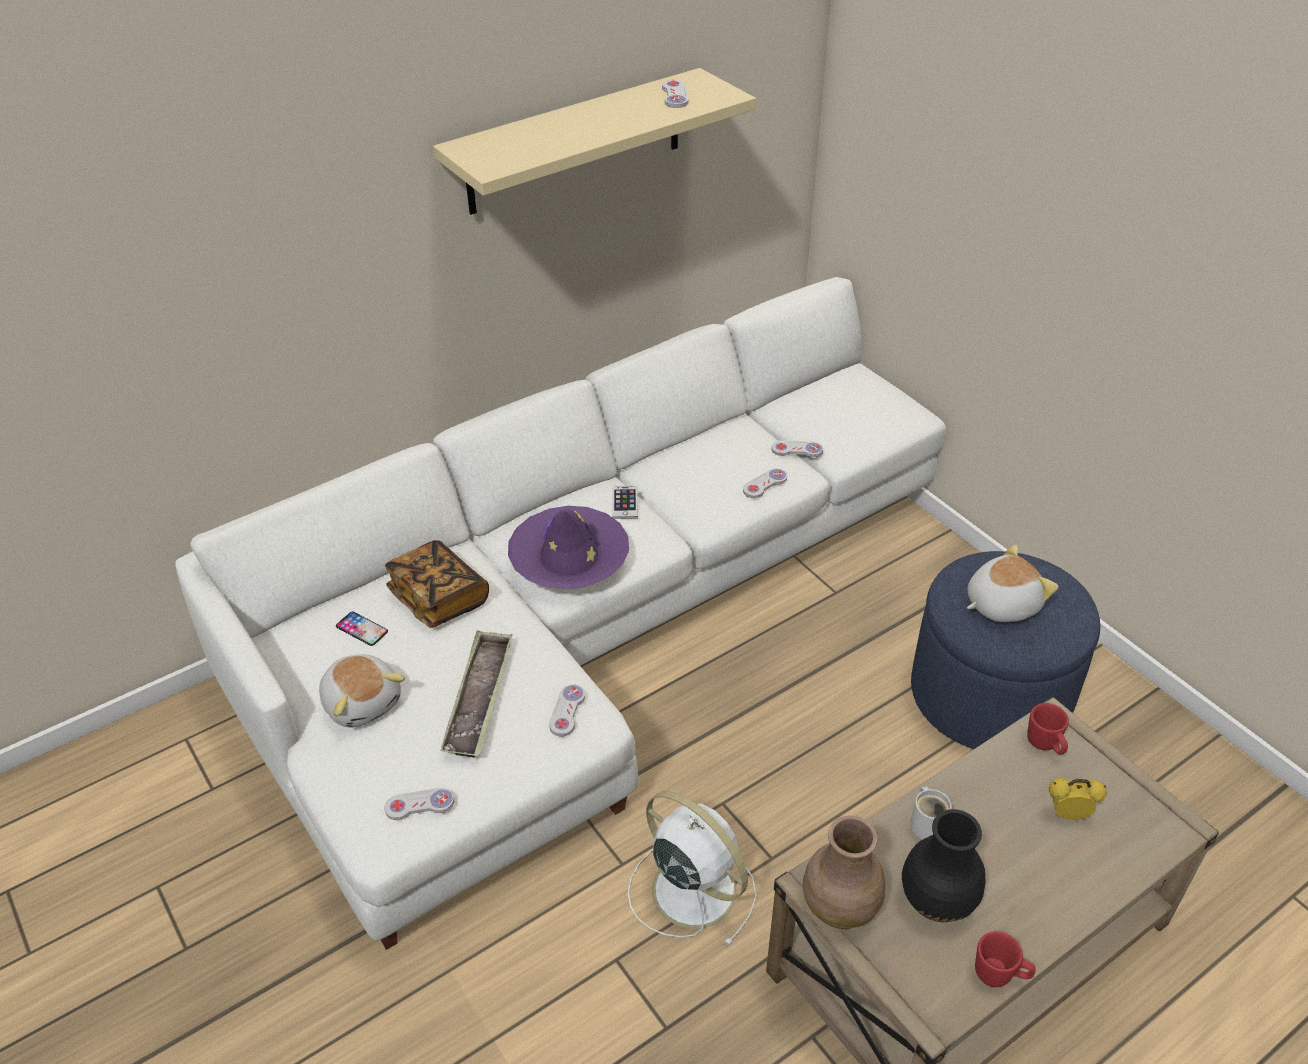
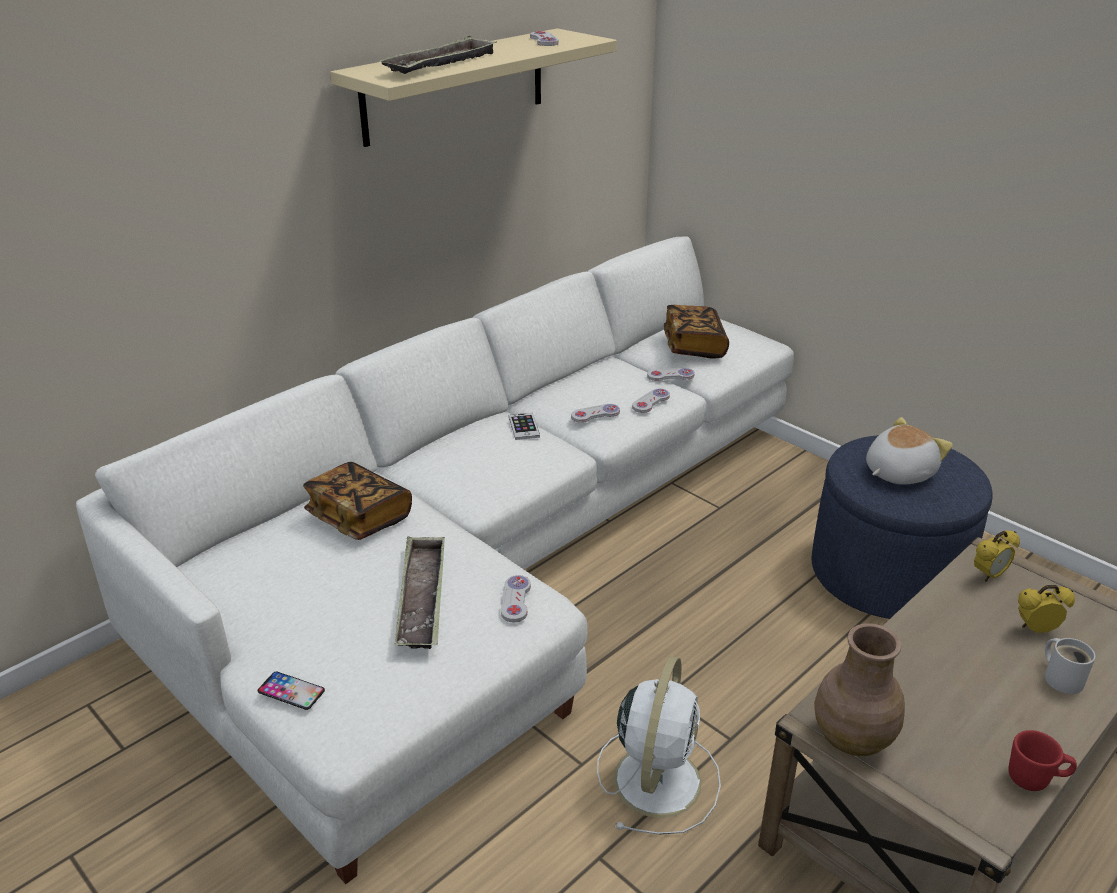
camera: 10 degrees left, 10 degrees down
plush toy [319,654,405,728] -> none
phone [336,612,388,646] -> phone moved to [258,672,325,710]
white game controller [385,788,454,820] -> white game controller moved to [571,404,620,423]
purple hat [508,506,629,589] -> none
white fan [628,791,757,947] -> white fan turned 75 degrees clockwise [597,656,721,835]
black vase [902,809,986,922] -> none
white mug [910,787,952,840] -> white mug moved to [1045,638,1096,694]
red mug [1027,703,1069,755] -> alarm clock [974,530,1020,582]
none -> tray [380,36,497,74]
none -> book [664,305,729,358]

